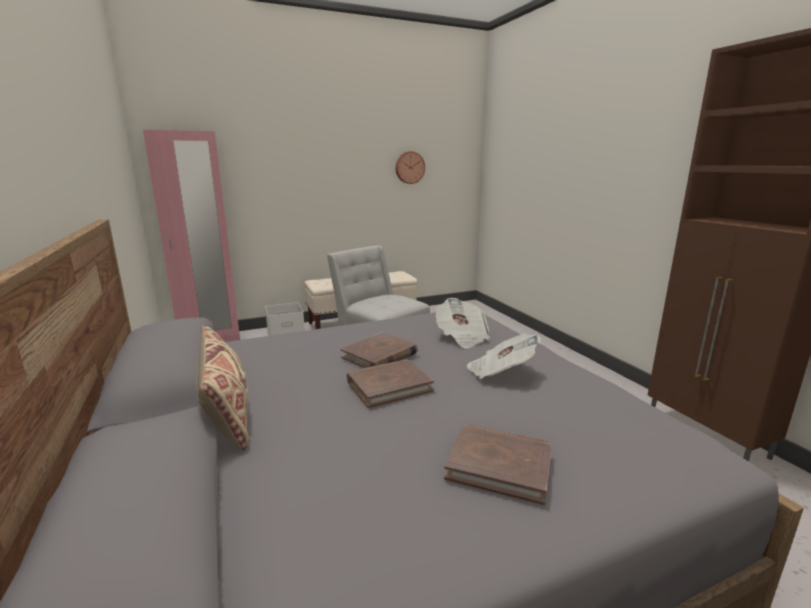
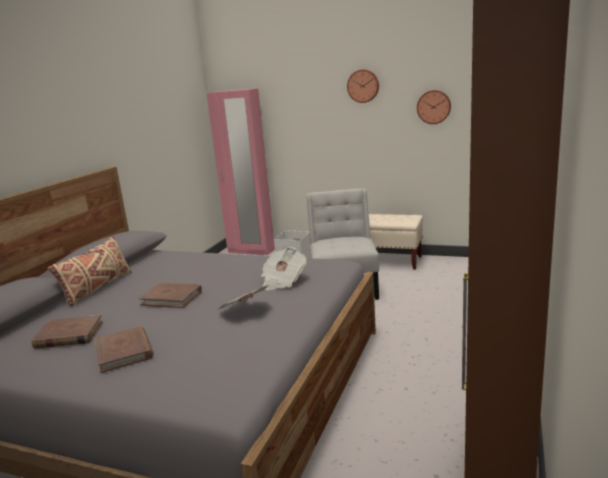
camera: 45 degrees right, 0 degrees up
brown book [341,332,418,368] -> brown book moved to [31,315,103,349]
none -> wall clock [347,69,379,103]

